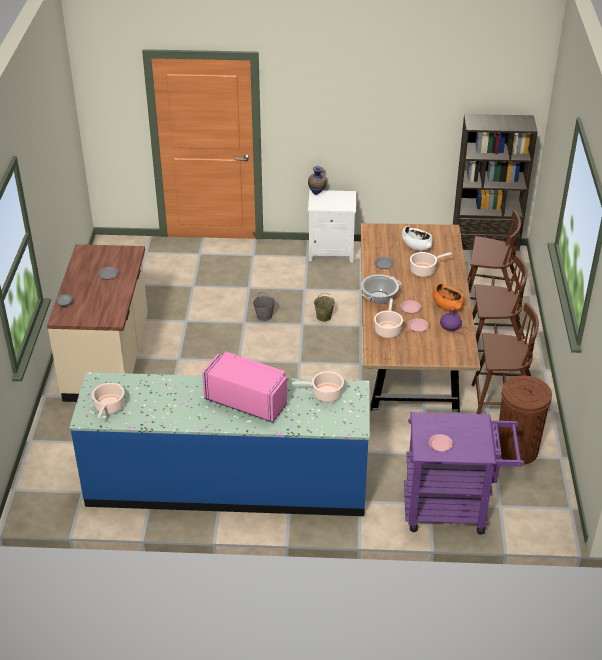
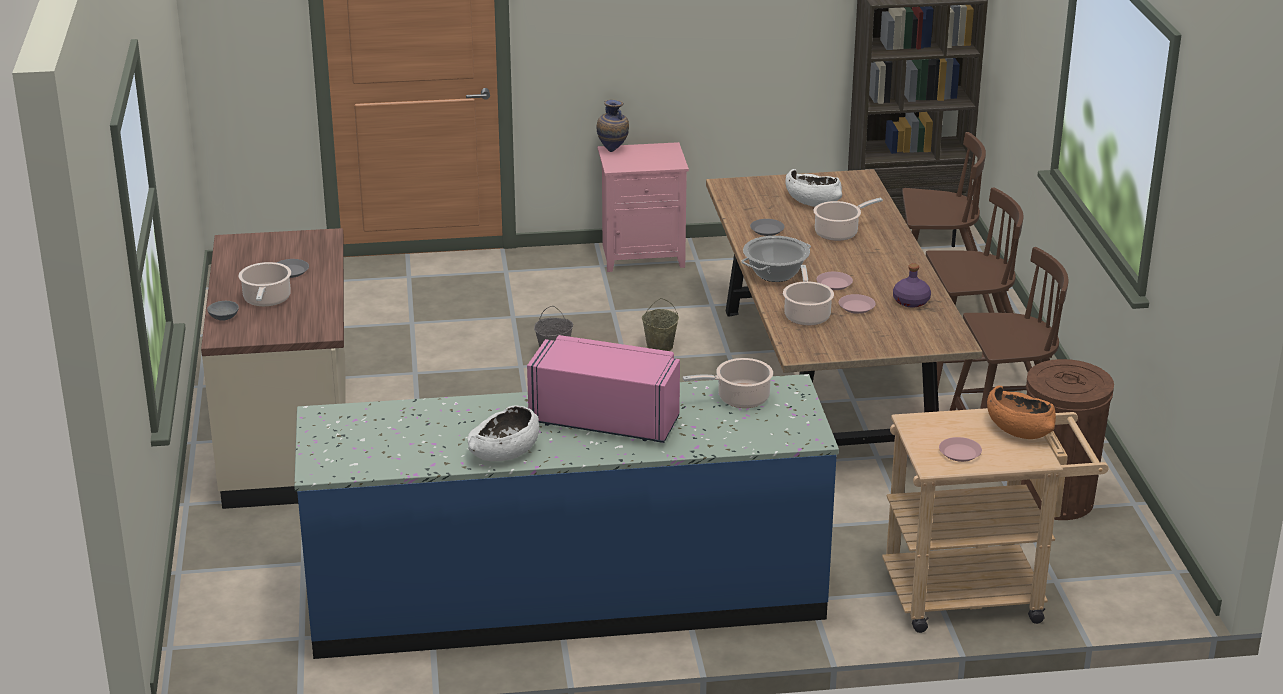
camera: 10 degrees left, 10 degrees down
cooking pot [92,383,125,418] -> cooking pot moved to [239,262,291,307]
white nightstand [308,190,356,262] -> pink nightstand [598,142,689,272]
purple cart [404,412,524,535] -> beige cart [882,408,1109,633]
orange bowl [433,283,464,312] -> orange bowl moved to [987,386,1056,439]
none -> white bowl [468,405,539,461]

